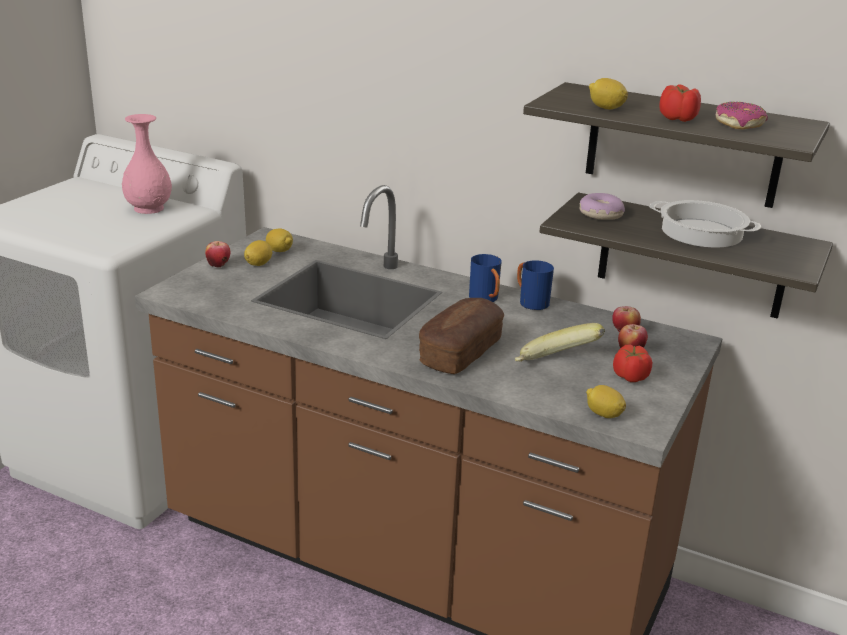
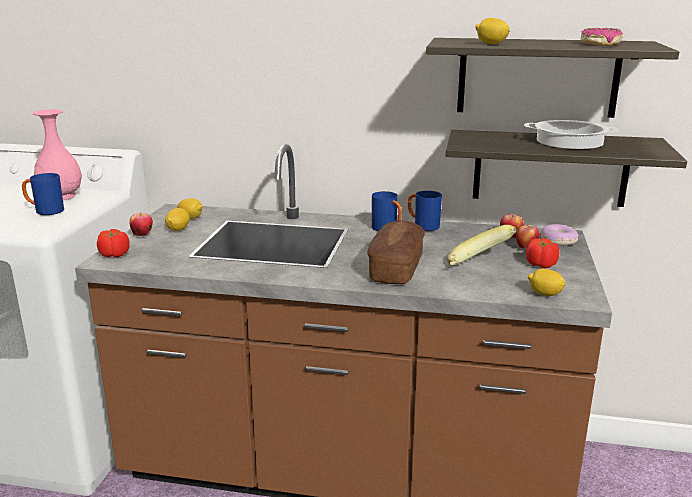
camera: 15 degrees left, 5 degrees down
donut [579,193,625,220] -> donut moved to [541,224,579,246]
tomato [659,84,701,122] -> tomato moved to [97,229,130,257]
none -> blue mug [22,173,64,215]

